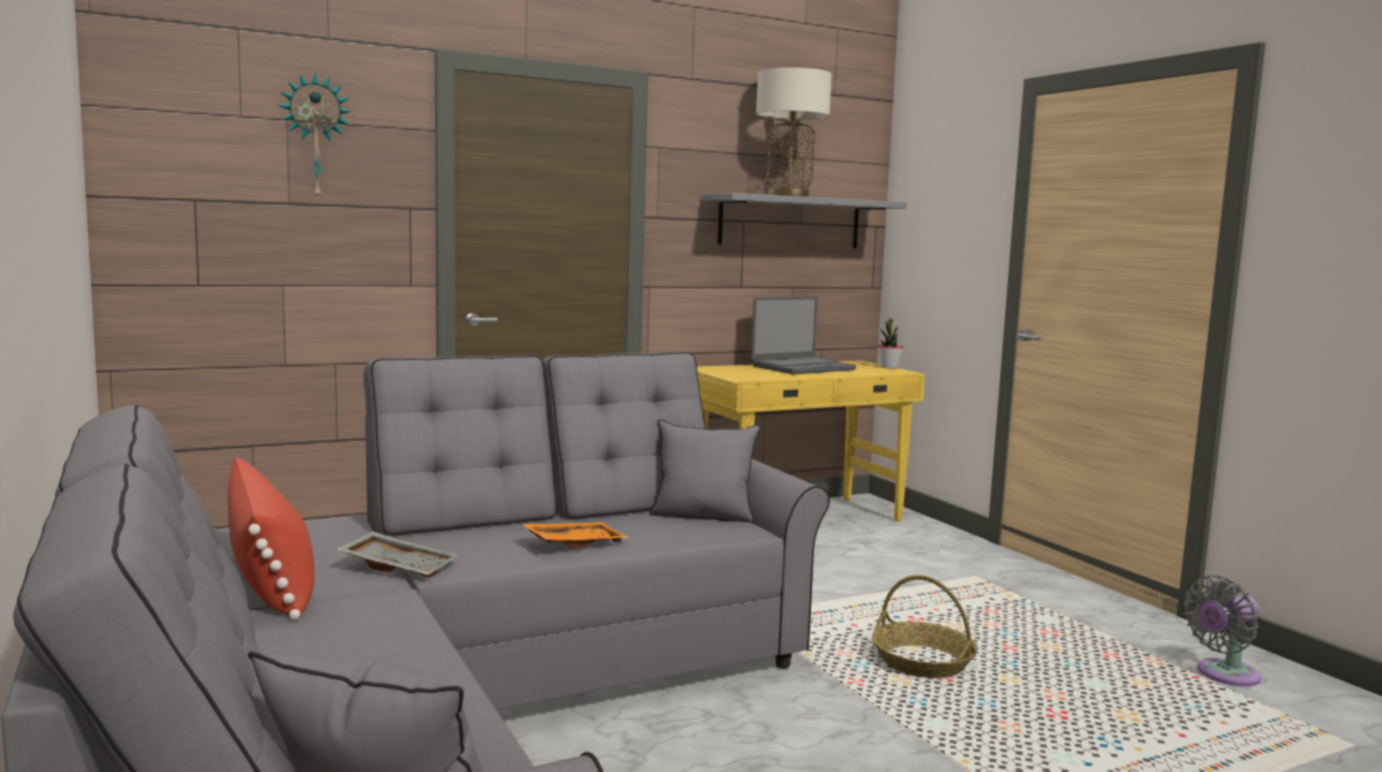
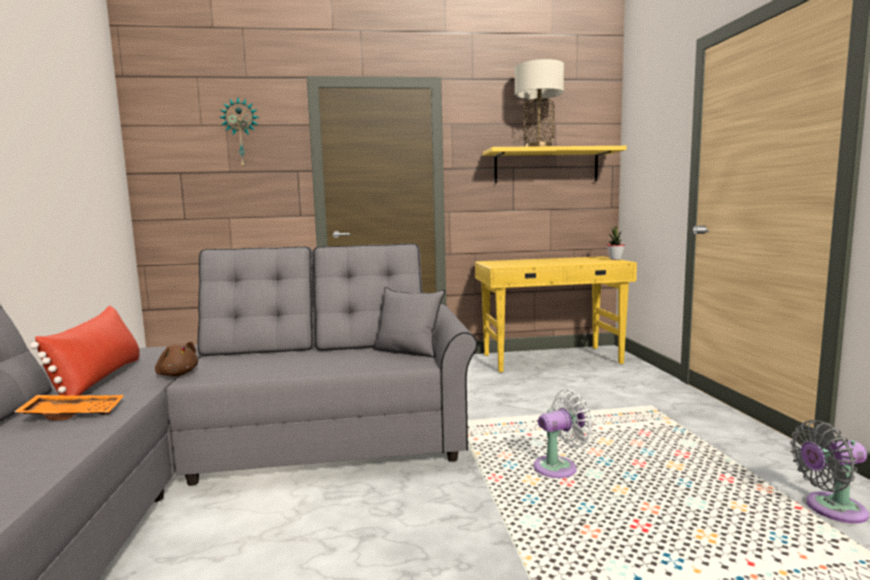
camera: 20 degrees right, 0 degrees up
grey tray [338,532,459,577] -> brown plush toy [155,342,198,377]
orange tray [522,522,629,549] -> orange tray moved to [14,395,124,421]
grey shelf [703,193,907,248] -> yellow shelf [483,146,626,183]
laptop [751,296,856,375] -> none
basket [872,575,978,678] -> white fan [533,389,593,478]

